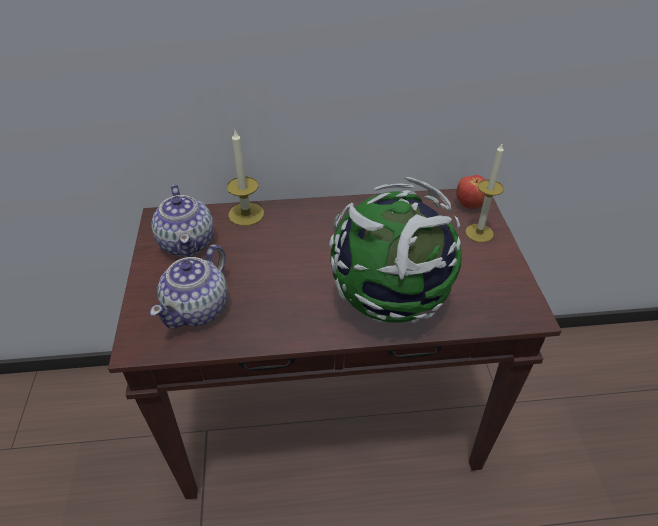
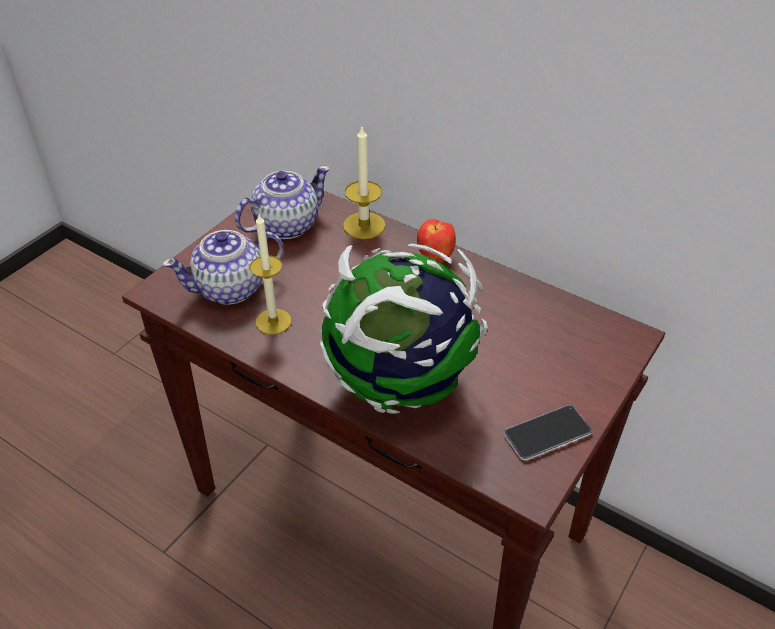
camera: 40 degrees right, 0 degrees up
teapot [151,185,214,258] -> teapot turned 150 degrees counterclockwise [235,166,330,239]
apple [456,175,486,209] -> apple moved to [417,219,456,262]
candle [465,144,504,242] -> candle moved to [250,214,291,335]
none -> phone [504,405,592,461]

